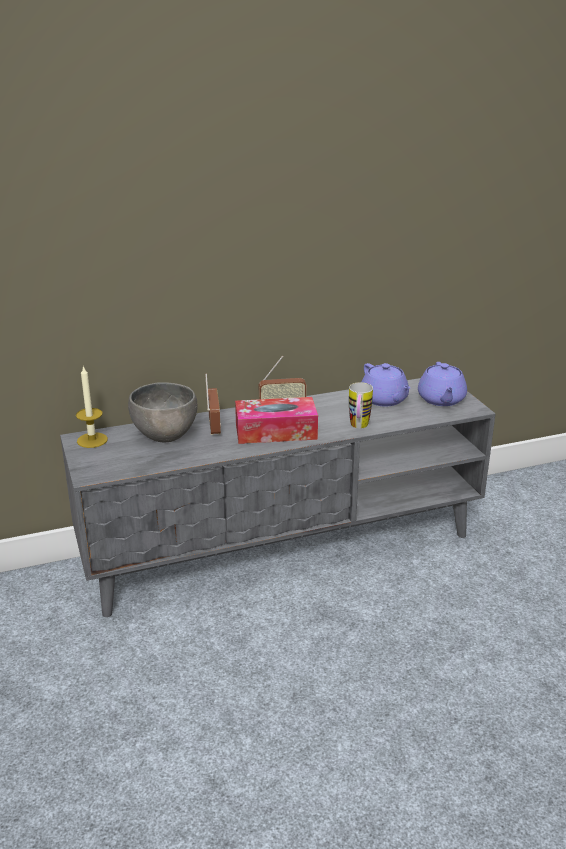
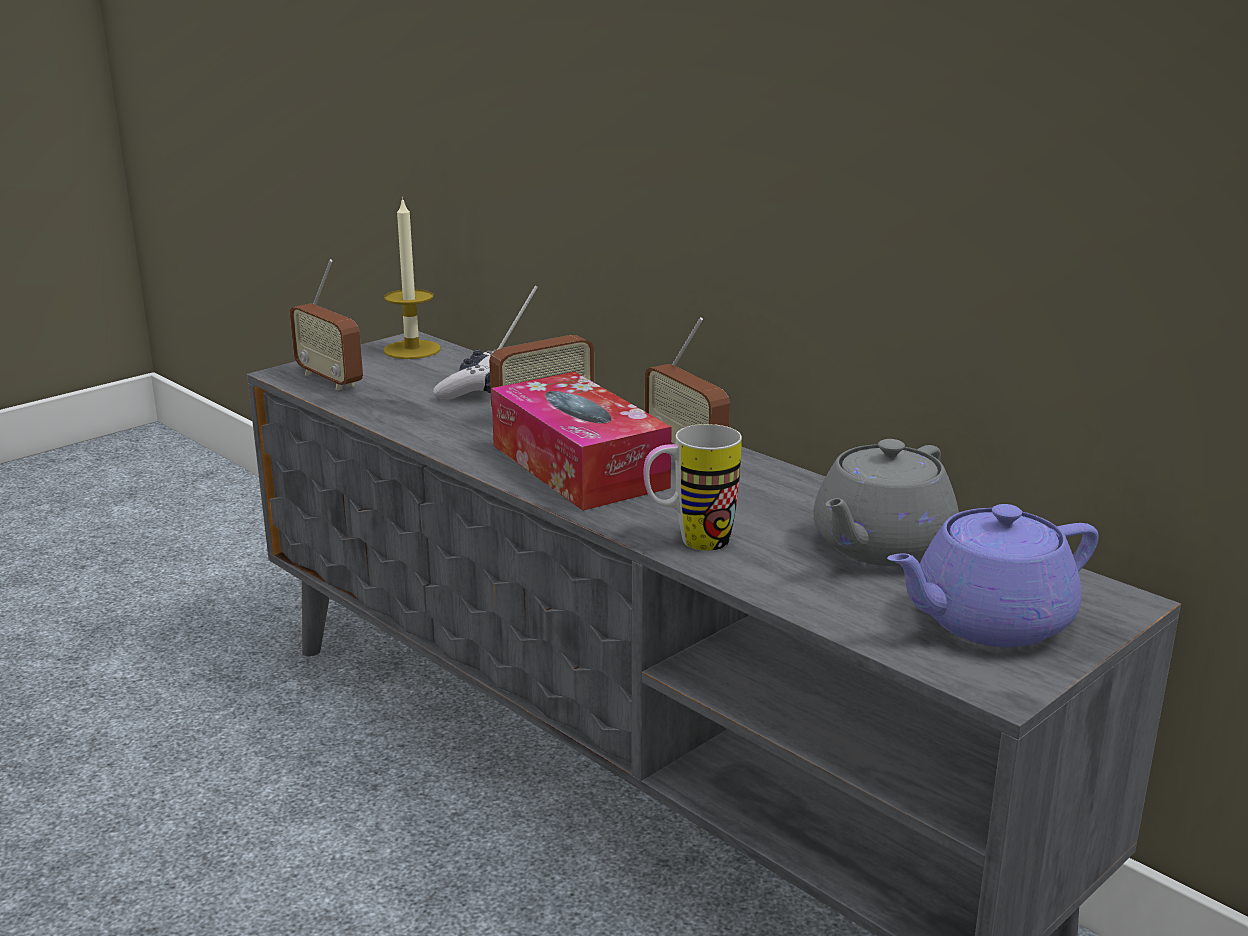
camera: 65 degrees right, 5 degrees down
grey bowl [128,382,198,442] -> game controller [433,349,496,400]
purple teapot [362,363,410,406] -> grey teapot [813,439,959,566]
none -> radio [290,259,363,390]

